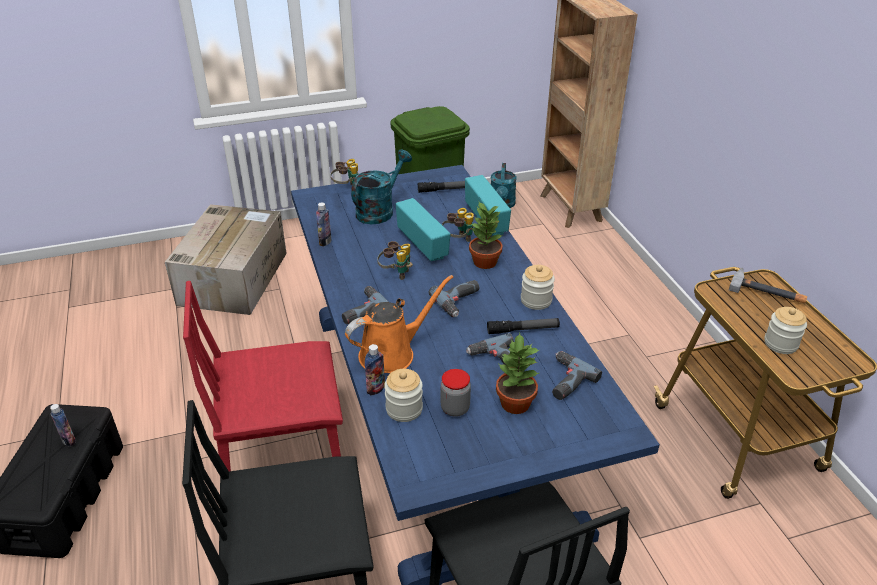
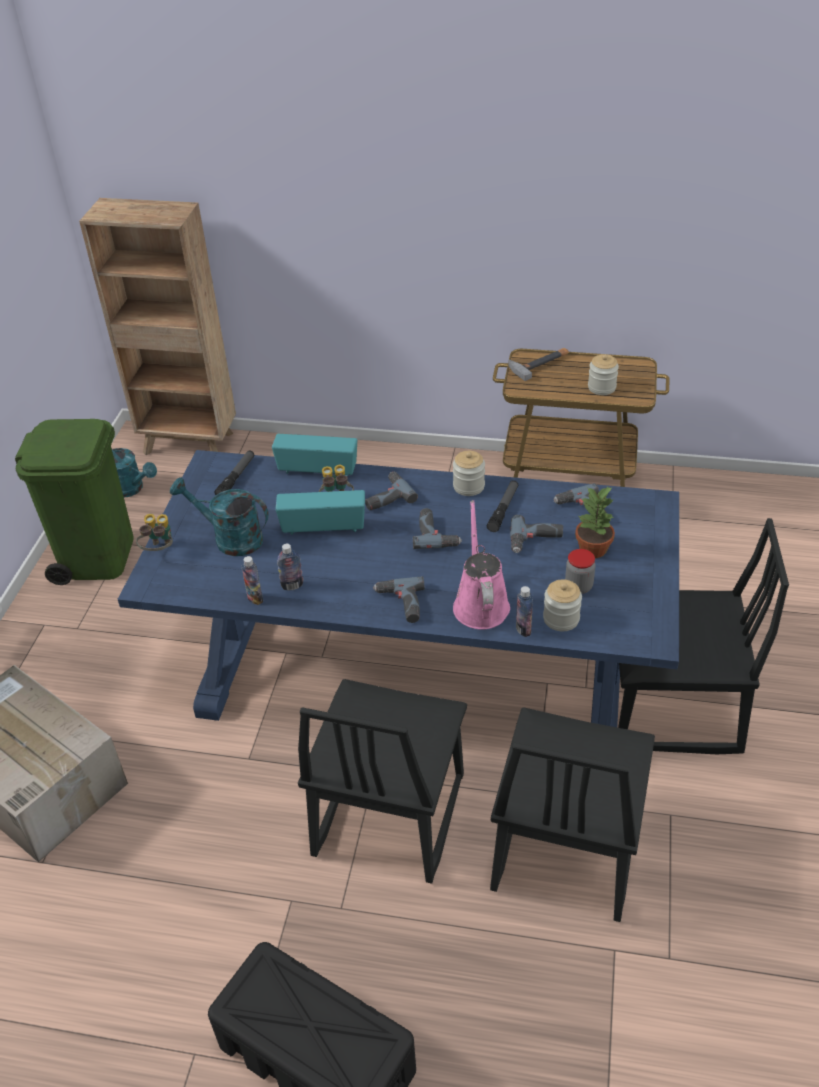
camera: 60 degrees left, 5 degrees up
bottle [50,404,76,446] -> bottle moved to [277,544,303,590]
red chair [183,281,343,471] -> black chair [298,679,467,884]
orange watering can [345,275,453,373] -> pink watering can [453,500,510,630]
turquoise watering can [351,149,412,224] -> turquoise watering can turned 45 degrees counterclockwise [170,477,269,556]
binoculars [377,241,412,280] -> none
potted plant [469,202,503,269] -> power drill [365,472,418,510]

